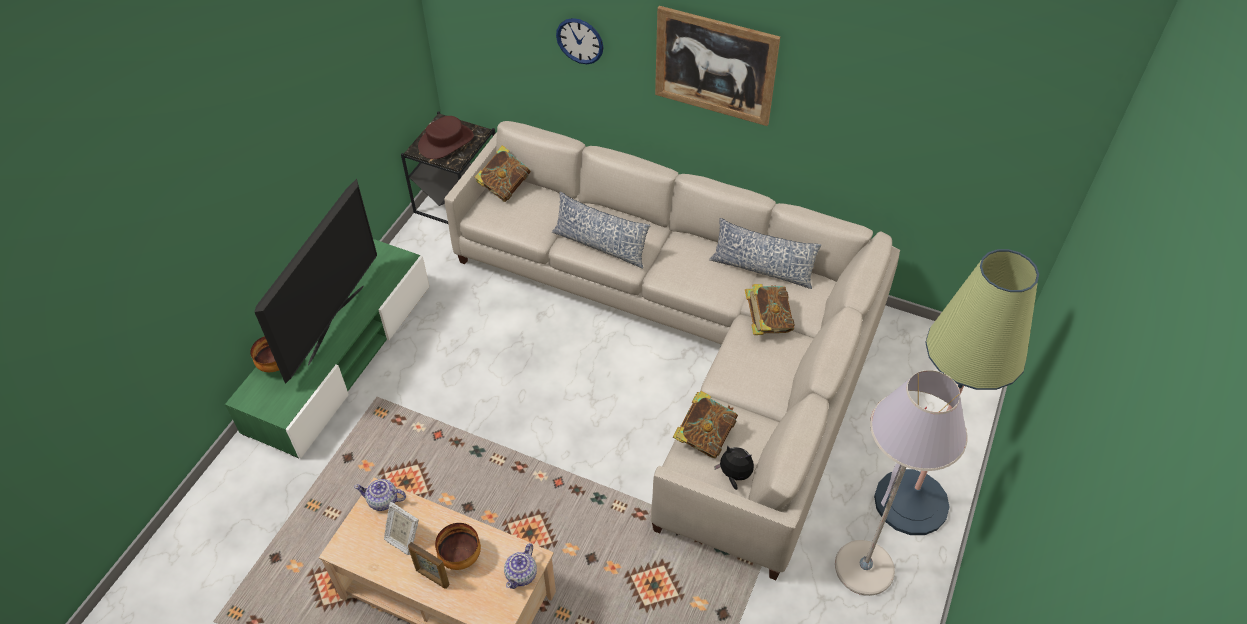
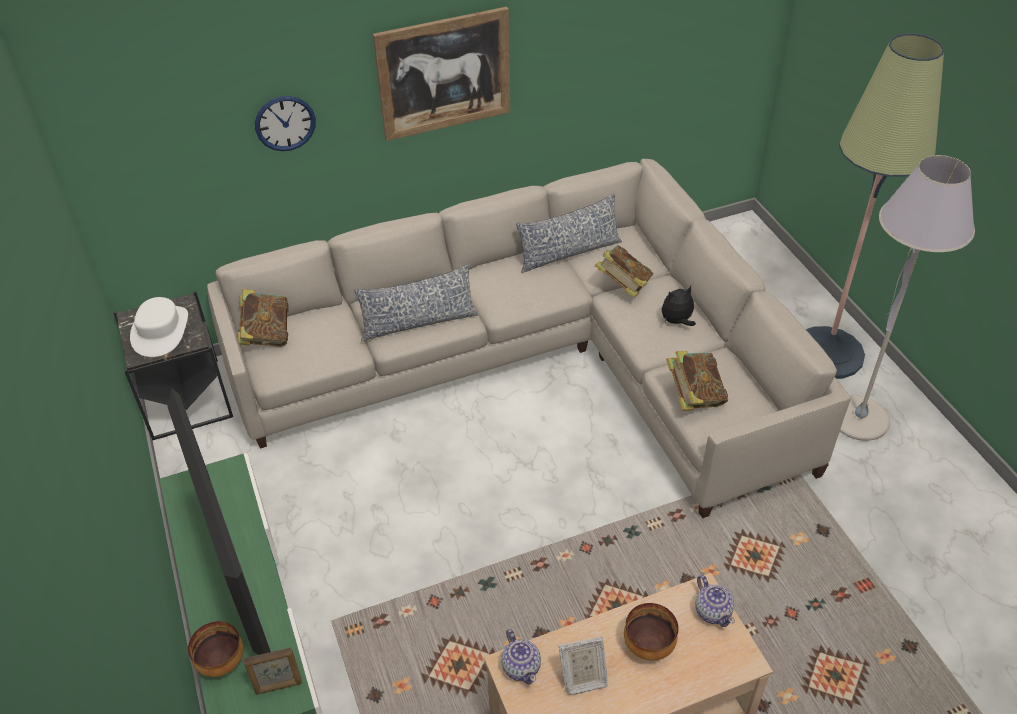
camera: 45 degrees left, 5 degrees down
teapot [354,479,406,511] -> teapot turned 75 degrees counterclockwise [501,629,541,684]
picture frame [408,542,450,589] -> picture frame moved to [243,647,302,695]
brown hat [418,116,474,159] -> white hat [130,297,188,357]
plush toy [714,445,754,490] -> plush toy moved to [662,286,696,326]

